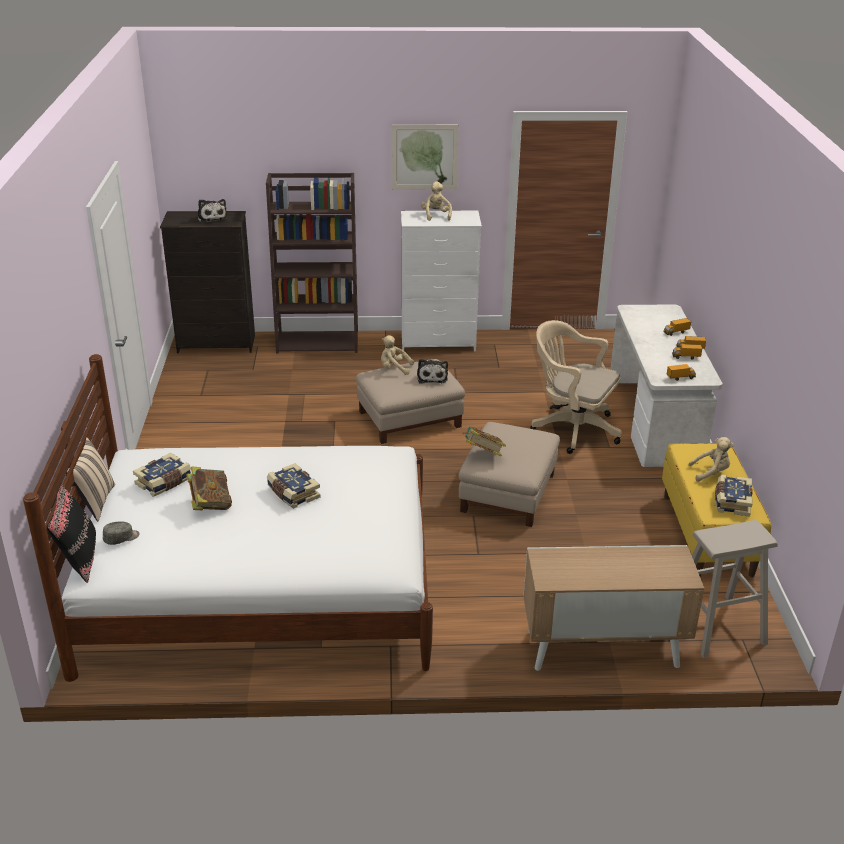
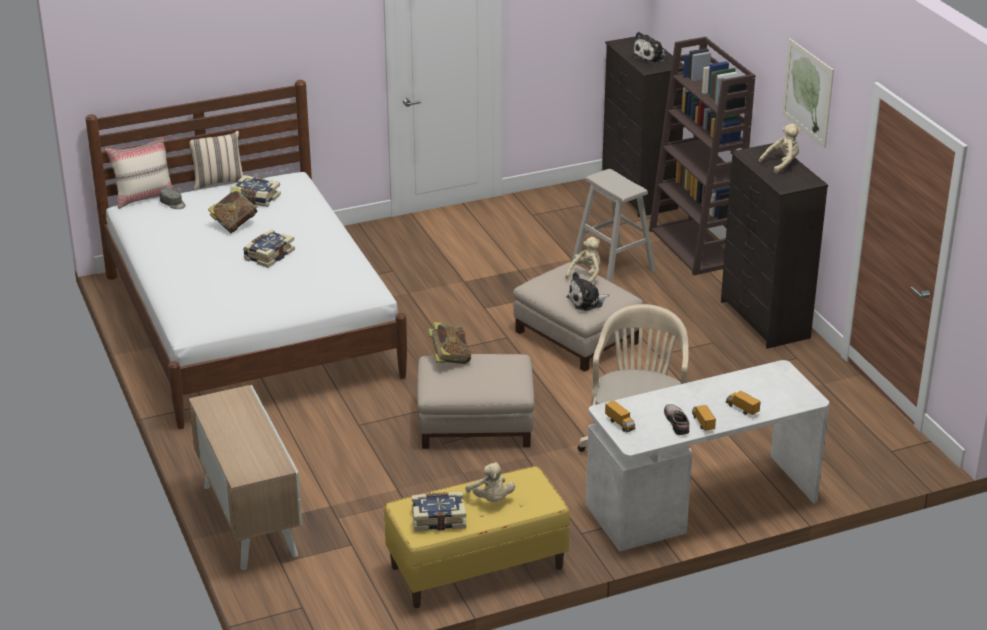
camera: 70 degrees right, 0 degrees up
black pillow [46,484,96,583] -> beige pillow [105,136,173,209]
beige plush toy [381,335,414,375] -> beige plush toy turned 45 degrees clockwise [565,237,600,283]
white dresser [401,211,482,351] -> black dresser [721,143,828,349]
toy truck [672,344,702,360] -> shoe [664,404,690,435]
beige stool [692,520,778,658] -> beige stool moved to [571,169,656,282]

